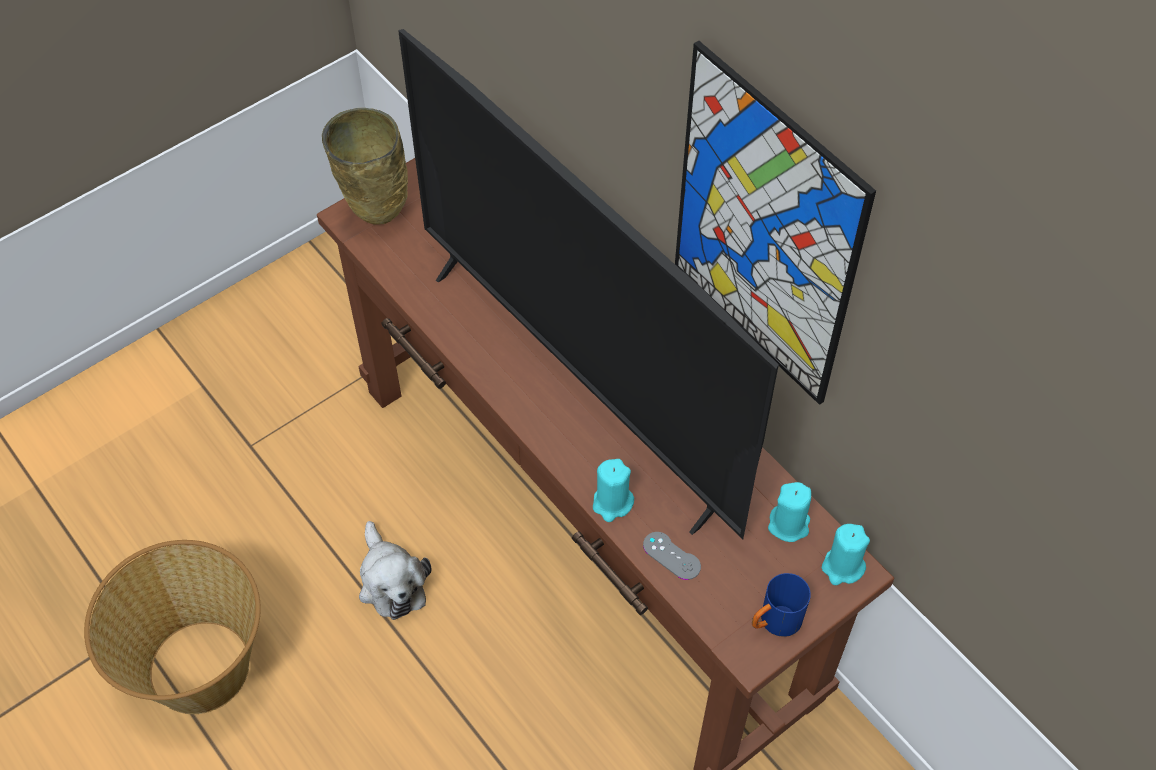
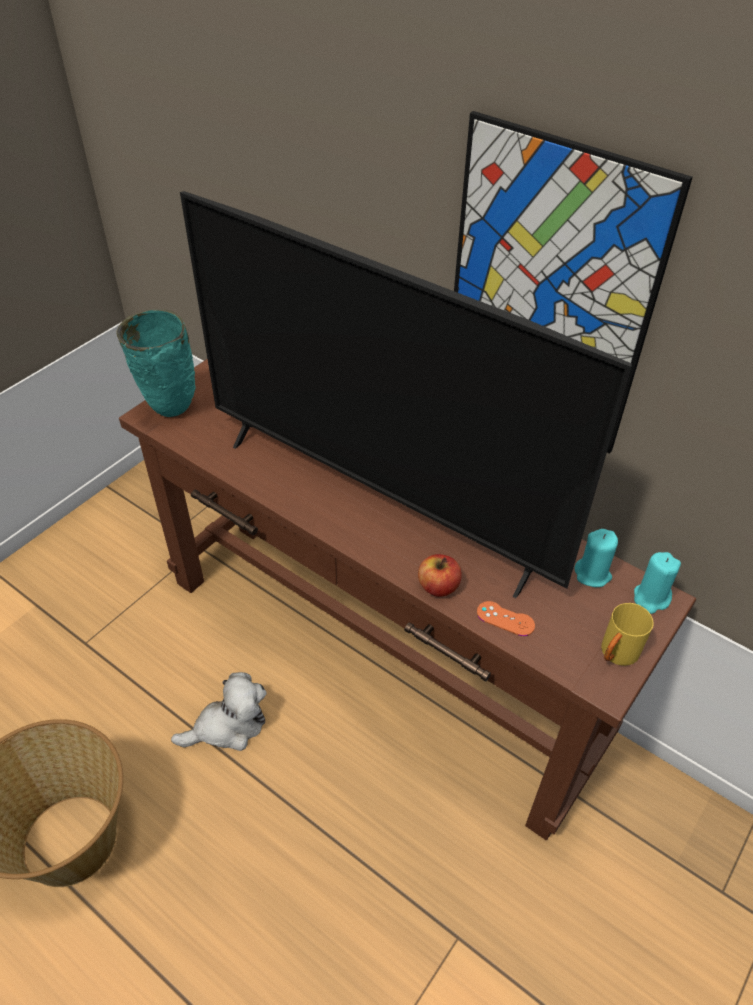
camera: 15 degrees left, 10 degrees down
beige vase [322,108,408,225] -> turquoise vase [116,309,196,417]
plush toy [359,521,431,620] -> plush toy turned 75 degrees counterclockwise [171,672,267,751]
turquoise candle [593,459,634,522] -> apple [418,554,462,597]
grey game controller [643,532,701,580] -> orange game controller [477,601,535,636]
blue mug [752,573,811,637] -> yellow mug [601,603,654,666]

